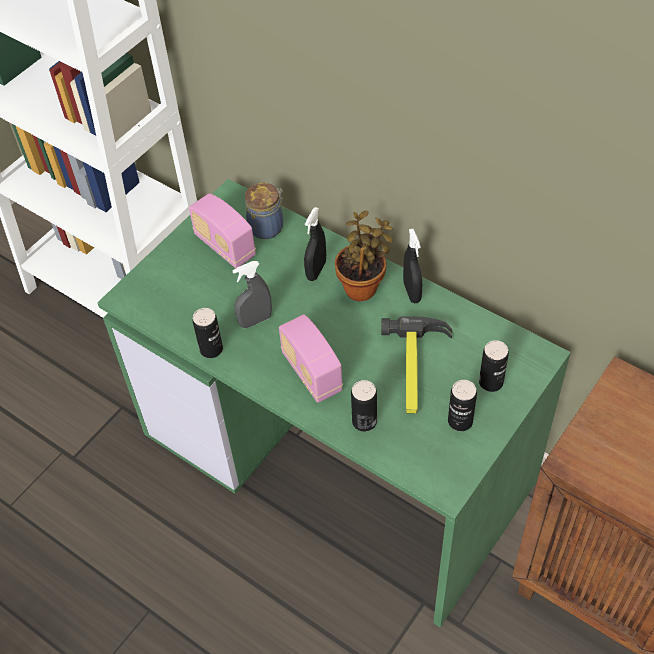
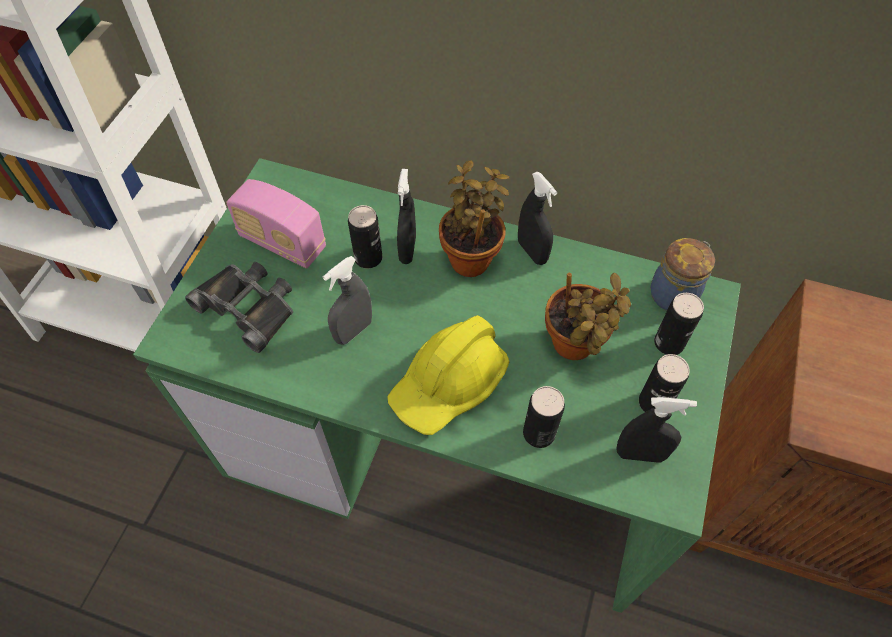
camera: 20 degrees left, 5 degrees up
can [193,308,223,358] -> can moved to [348,205,382,268]
jar [245,183,286,239] -> jar moved to [650,238,715,311]
radio [279,314,343,403] -> yellow hard hat [387,315,510,435]
hammer [381,316,453,414] -> potted plant [545,273,631,360]
none -> black binoculars [185,262,293,353]
none -> black spray bottle [616,397,697,462]

